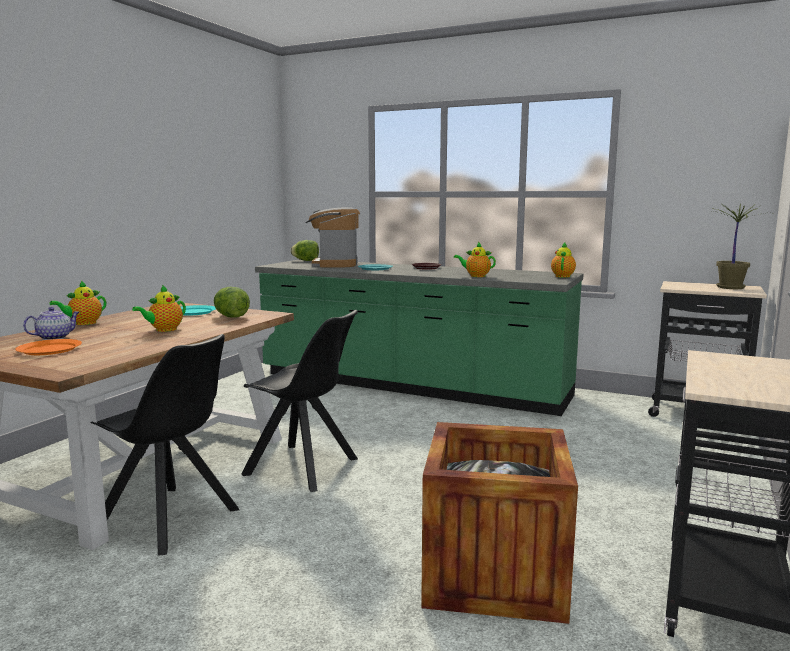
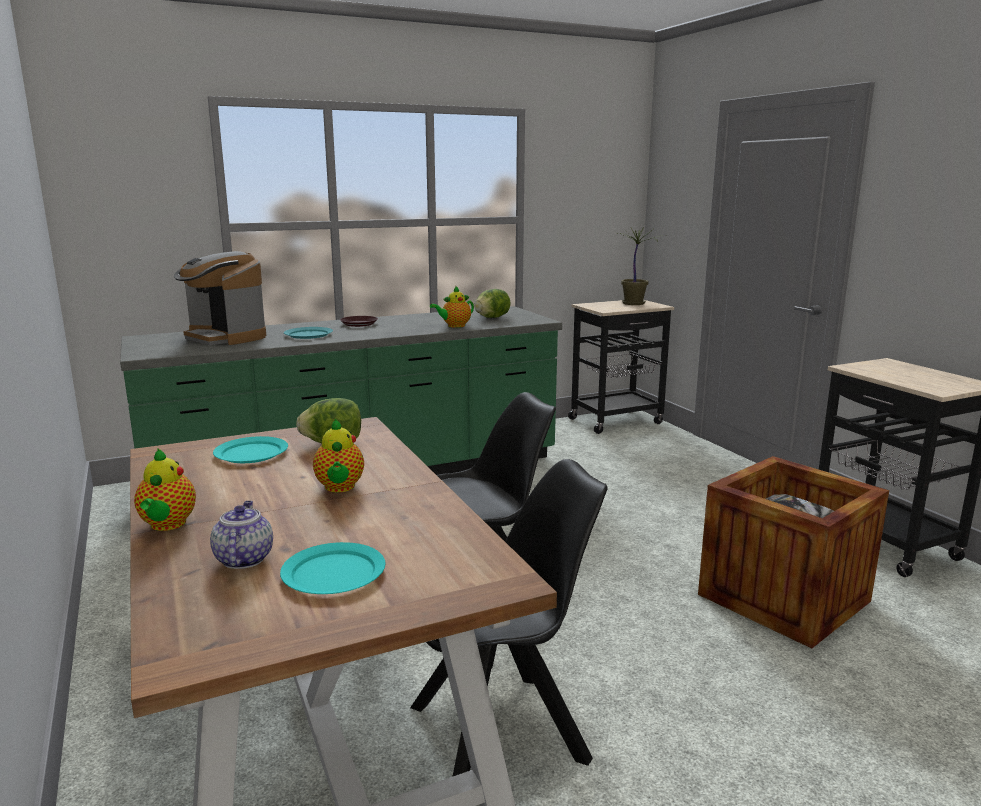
camera: 50 degrees left, 5 degrees up
orange plate [15,339,82,355] -> turquoise plate [280,542,385,594]
lettuce [291,240,319,261] -> lettuce moved to [474,289,510,318]
teapot [551,242,576,278] -> none

